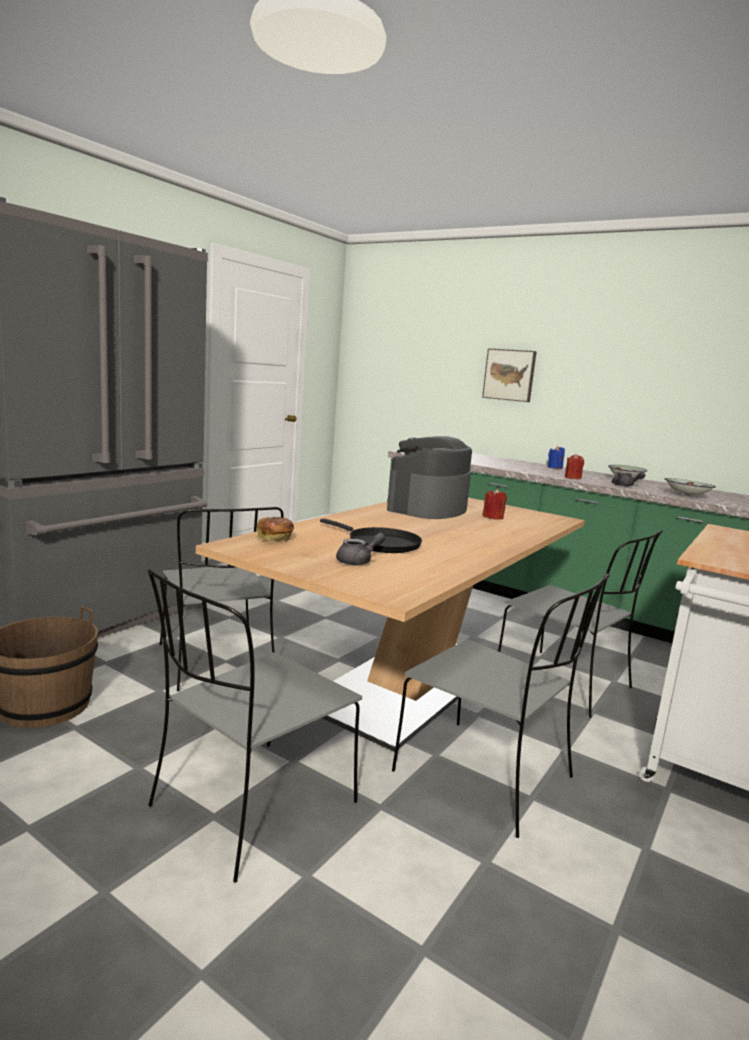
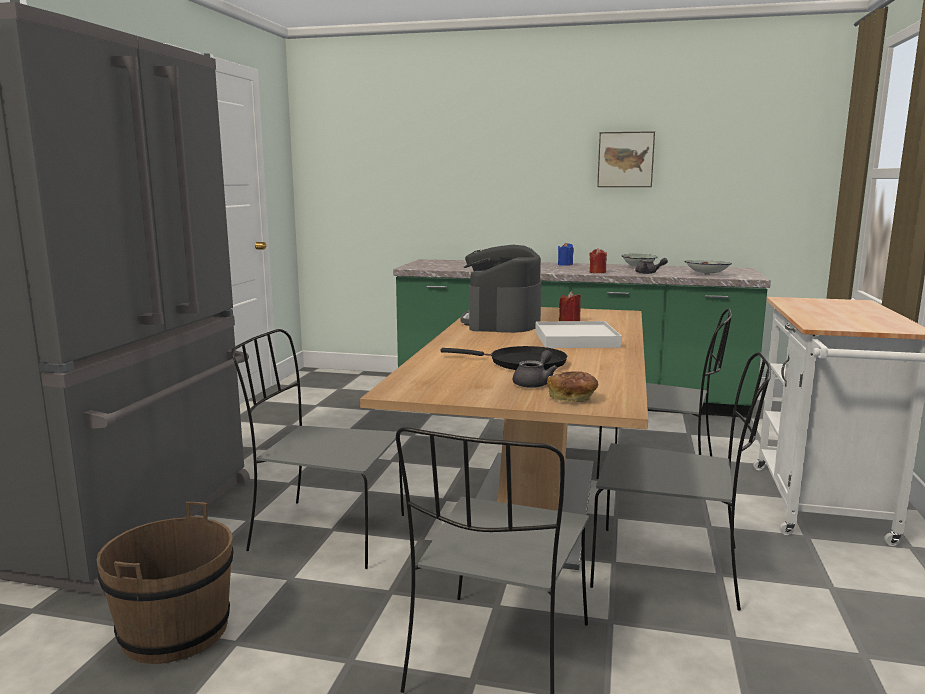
camera: 20 degrees left, 0 degrees up
grey chair [160,507,284,691] -> grey chair turned 150 degrees clockwise [231,329,404,569]
bread [257,517,294,542] -> bread moved to [547,371,598,402]
picture [482,348,537,402] -> picture moved to [597,131,655,187]
none -> white tray [535,321,622,348]

